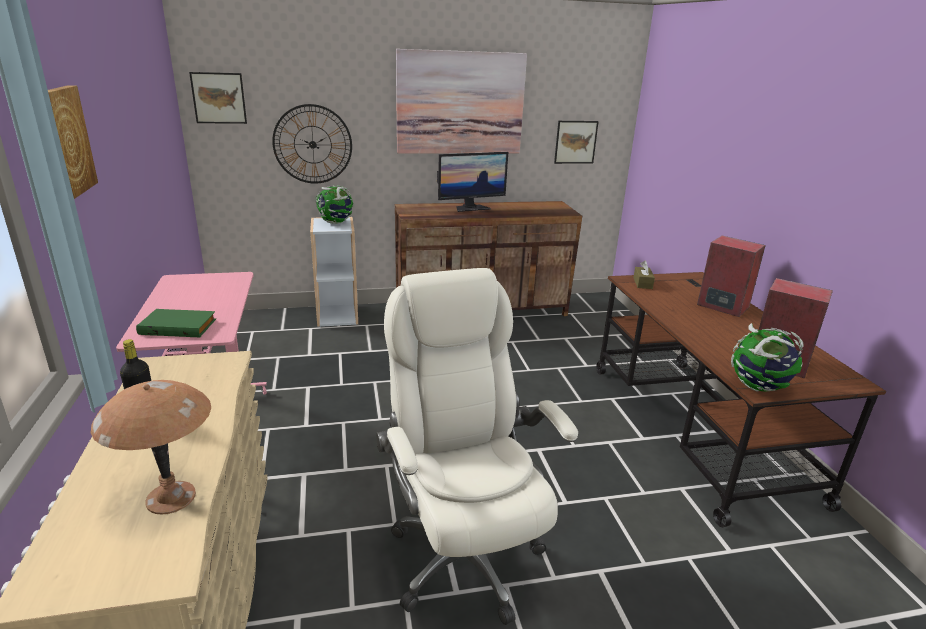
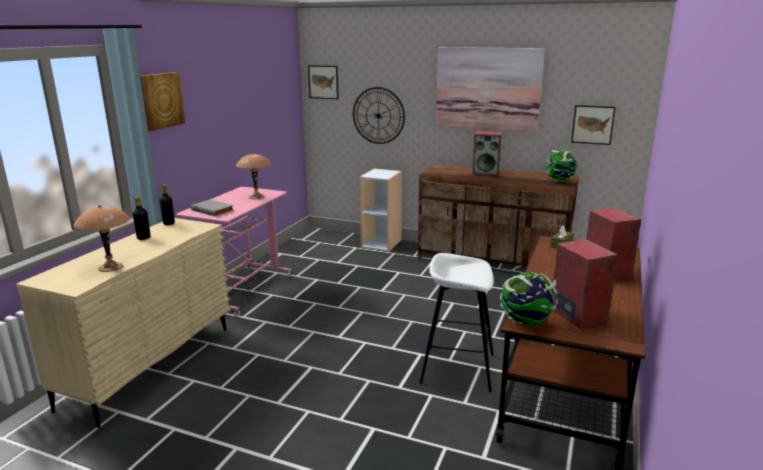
camera: 35 degrees right, 5 degrees down
green book [136,309,216,337] -> grey book [191,199,233,217]
globe [315,185,353,224] -> globe moved to [546,150,577,182]
white office chair [376,268,578,625] -> none
monitor [437,152,508,212] -> speaker [473,131,501,176]
none -> black bottle [159,184,175,225]
none -> brown table lamp [236,153,271,199]
none -> white stool [420,253,494,393]

